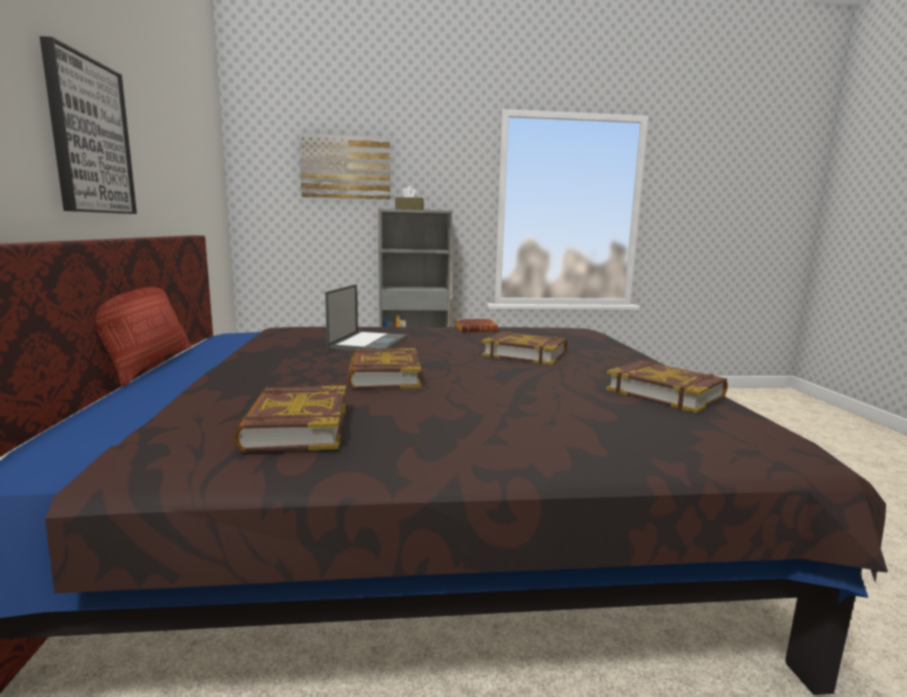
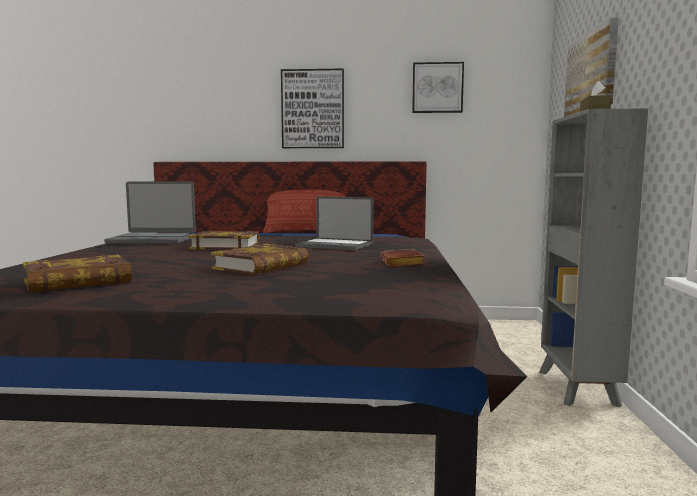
camera: 100 degrees right, 5 degrees down
book [232,386,347,452] -> laptop [104,182,196,244]
none -> picture [412,62,464,113]

